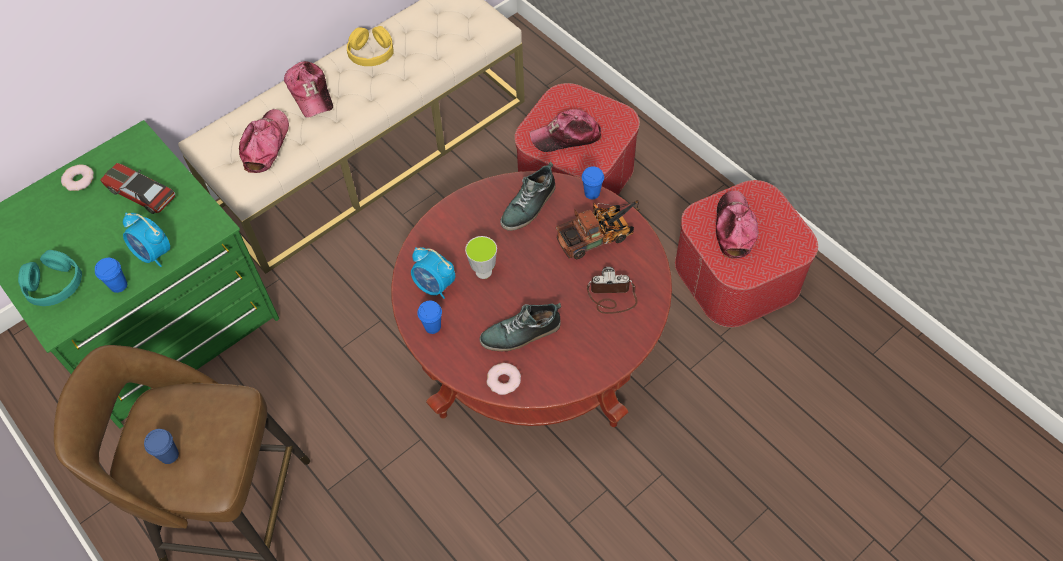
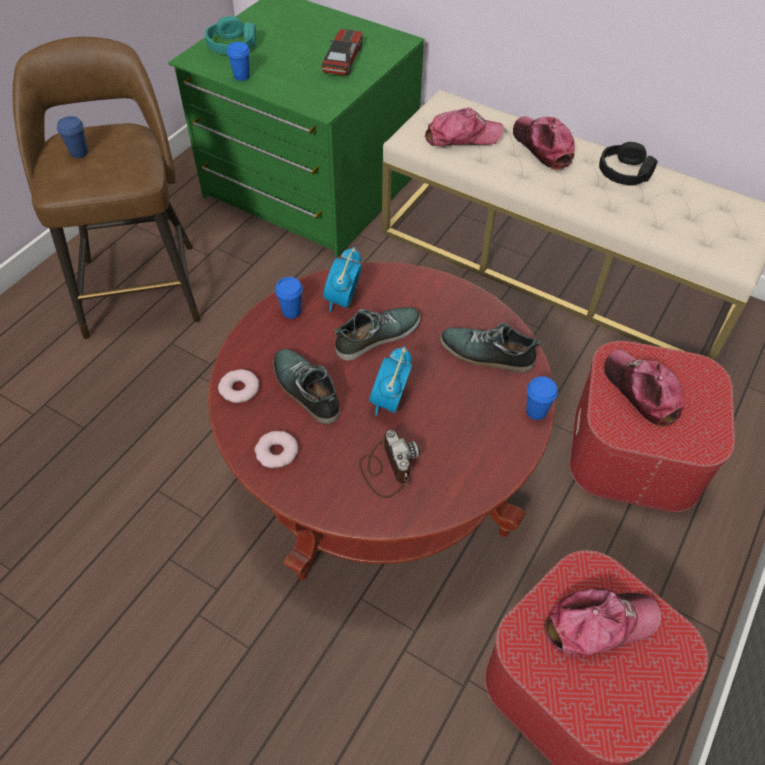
camera: 70 degrees right, 5 degrees down
donut [61,165,94,191] -> donut moved to [255,431,298,468]
alarm clock [123,213,170,267] -> alarm clock moved to [369,346,412,416]
cap [284,61,333,118] -> cap turned 105 degrees clockwise [513,116,575,170]
yellow headphones [347,26,394,66] -> black headphones [599,142,658,186]
cup [465,236,497,279] -> shoe [334,307,421,361]
toy truck [556,200,640,259] -> none

